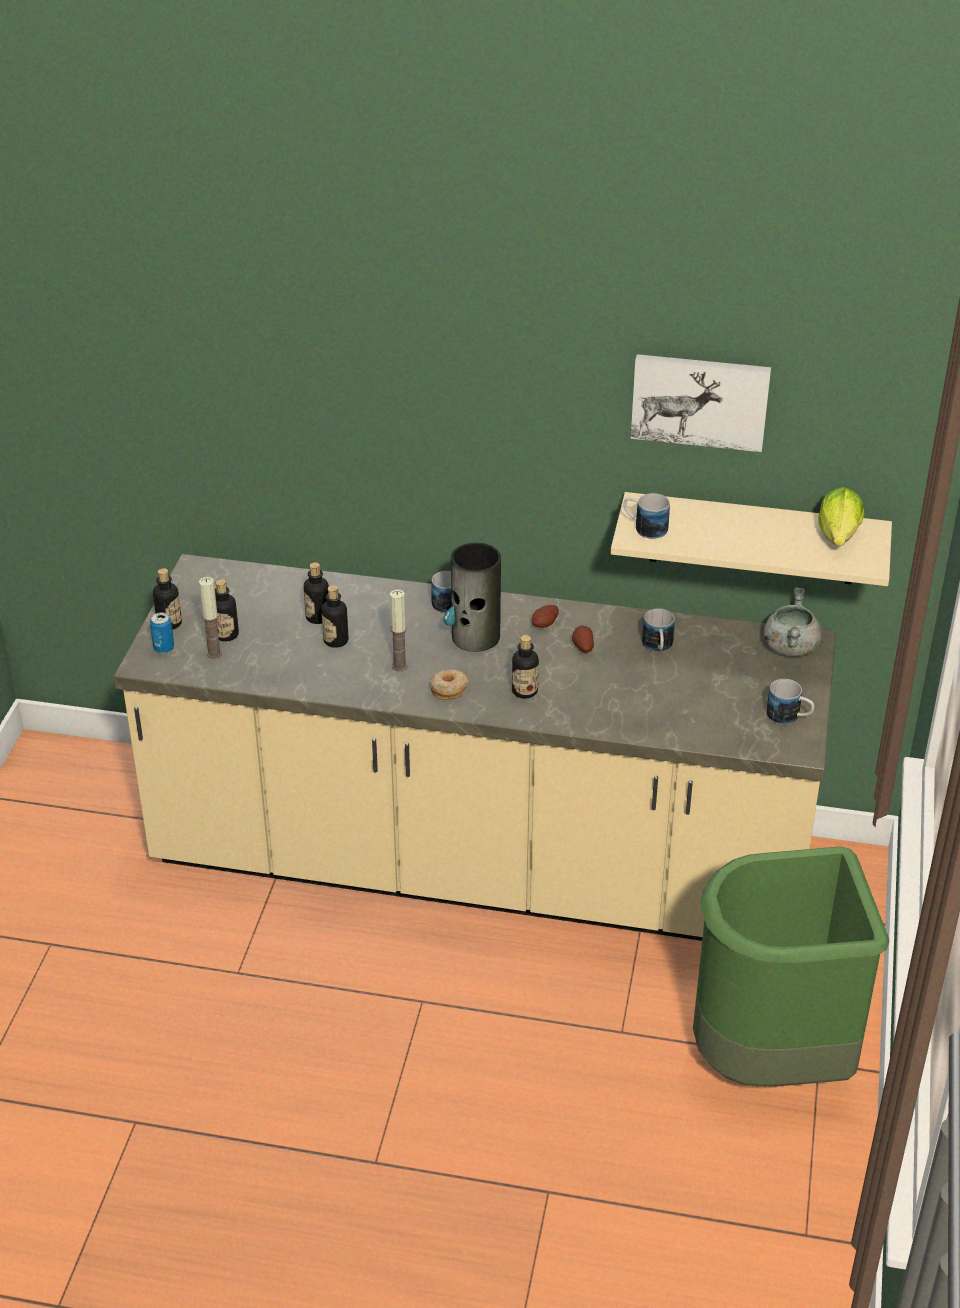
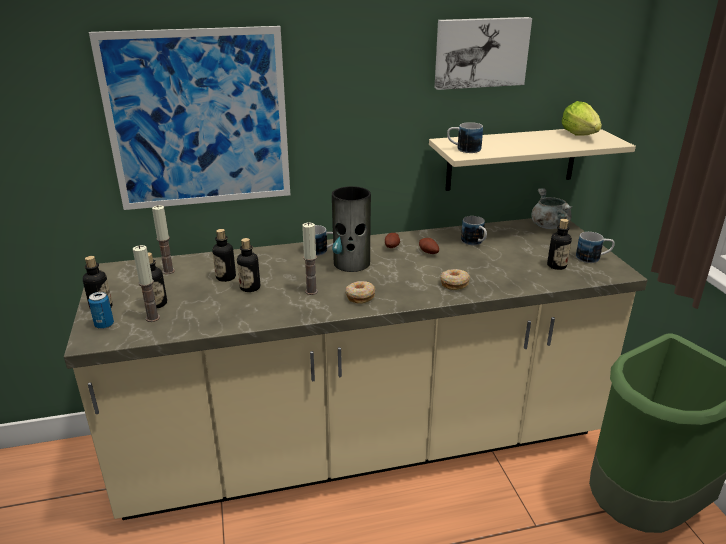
camera: 25 degrees left, 10 degrees down
bottle [512,635,539,699] -> bottle moved to [547,219,572,270]
none -> picture [89,26,290,210]
none -> candle [152,205,175,274]
none -> donut [440,269,470,290]

